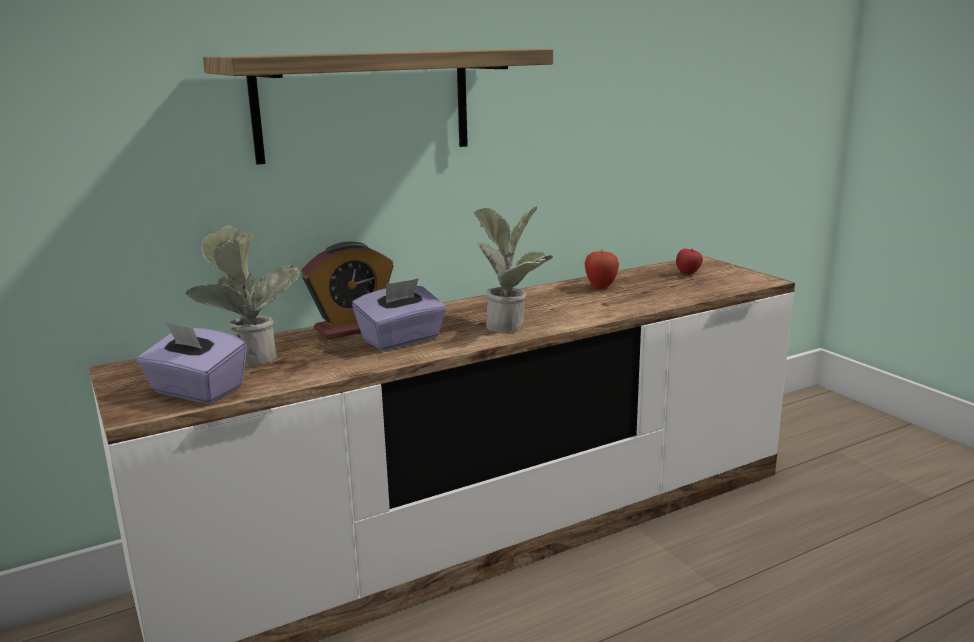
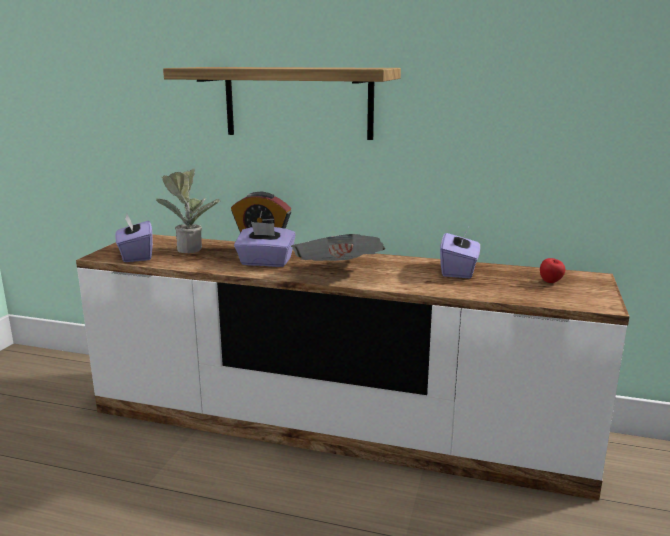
camera: 45 degrees right, 0 degrees up
potted plant [473,206,553,333] -> newspaper [291,234,385,261]
apple [585,250,619,289] -> purple tissue box [440,227,480,278]

